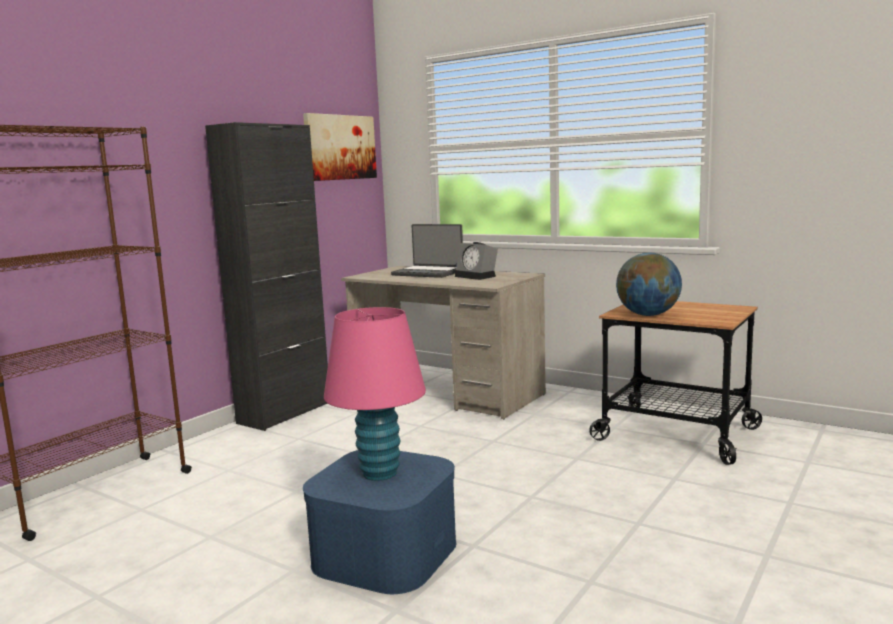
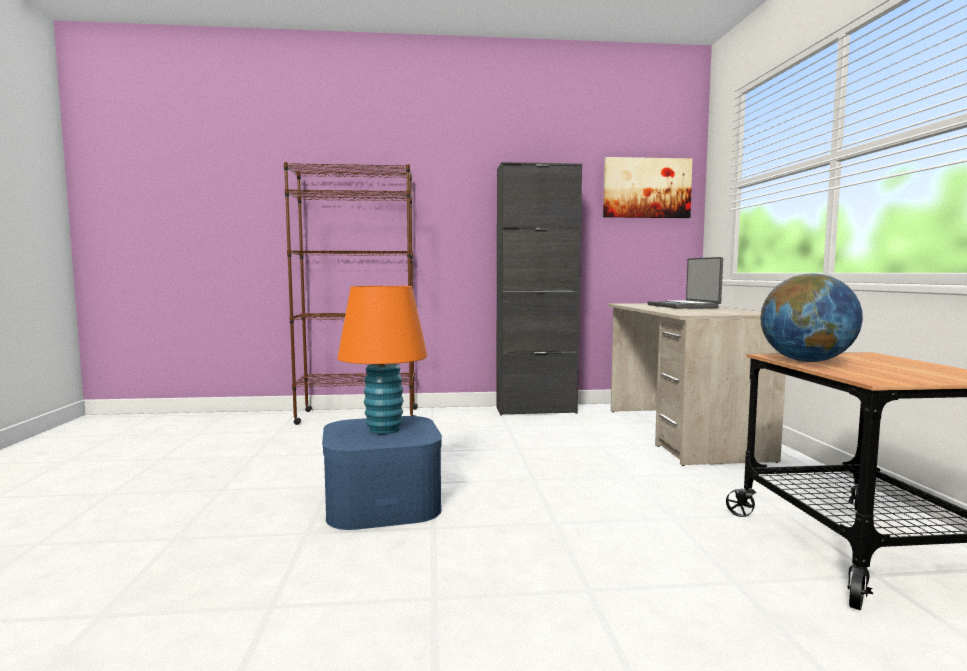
camera: 50 degrees right, 5 degrees down
pink table lamp [324,307,426,481] -> orange table lamp [337,286,427,434]
alarm clock [455,242,498,280] -> none

